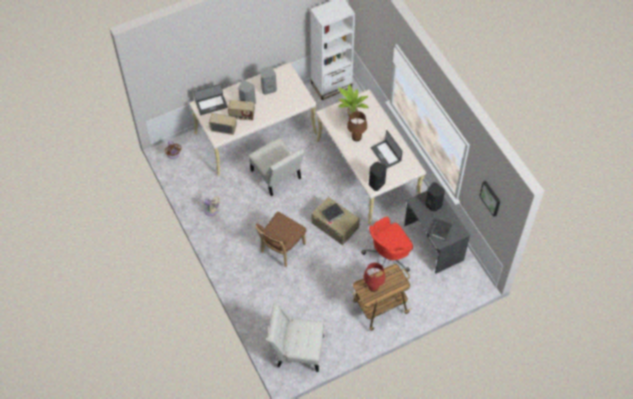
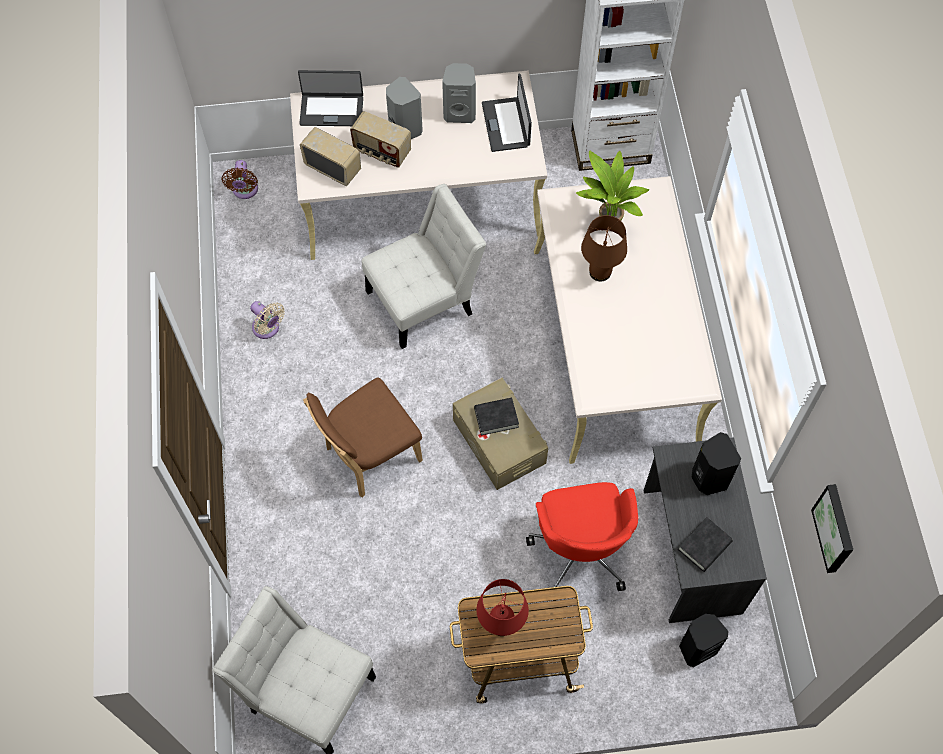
camera: 20 degrees right, 5 degrees up
white chair [249,138,304,196] -> white chair turned 105 degrees counterclockwise [362,184,486,349]
red office chair [361,217,413,272] -> red office chair turned 90 degrees counterclockwise [526,482,638,591]
black speaker [369,162,387,191] -> black speaker moved to [679,614,729,667]
laptop [371,130,403,168] -> laptop moved to [482,74,532,152]

